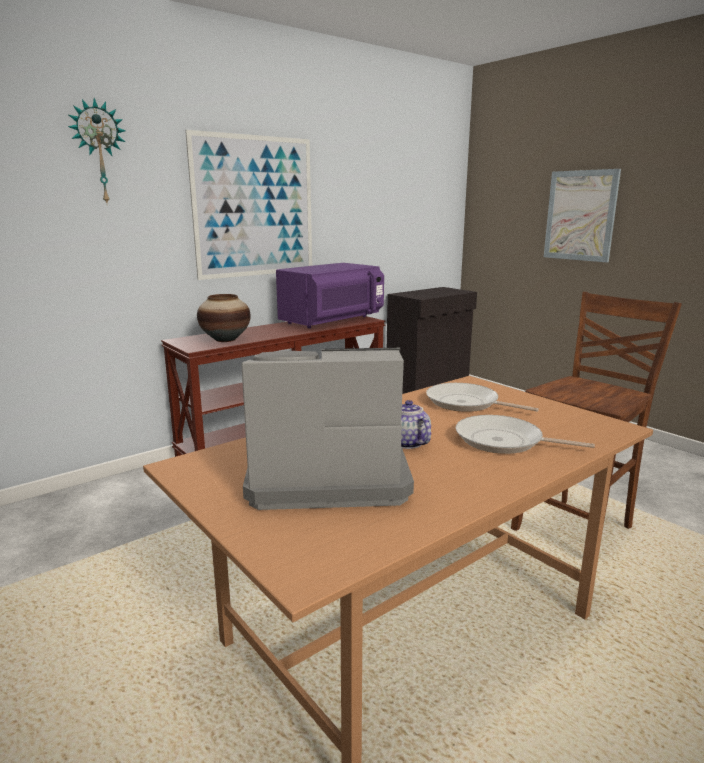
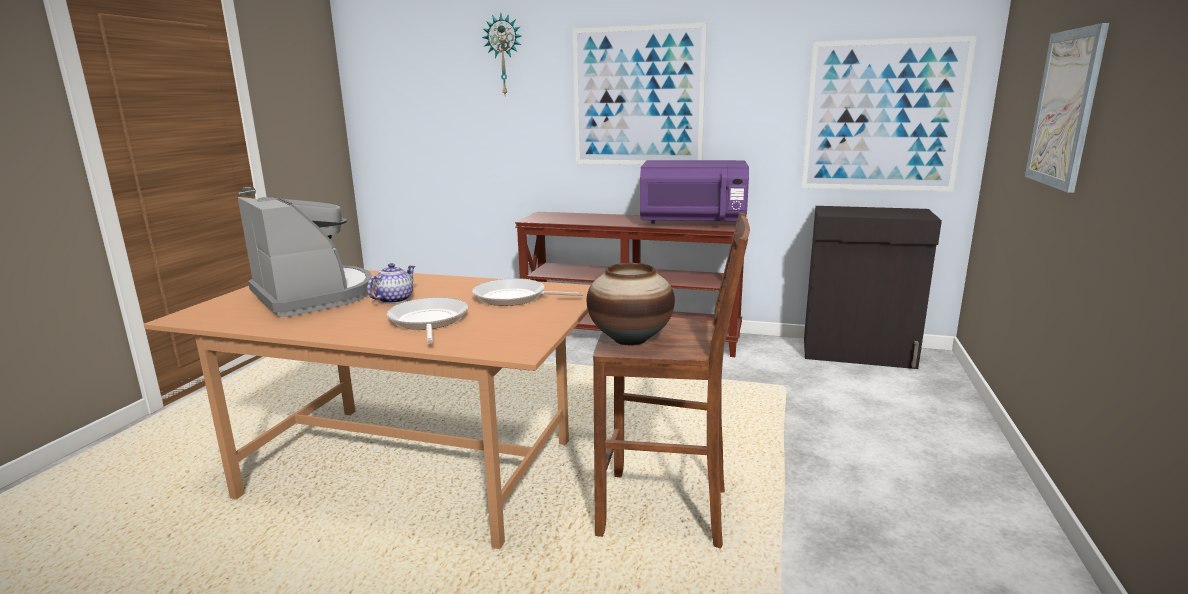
camera: 55 degrees right, 0 degrees up
vase [197,294,251,342] -> vase moved to [587,263,675,346]
frying pan [426,383,539,412] -> frying pan turned 75 degrees counterclockwise [472,278,584,306]
none -> picture [802,36,977,191]

